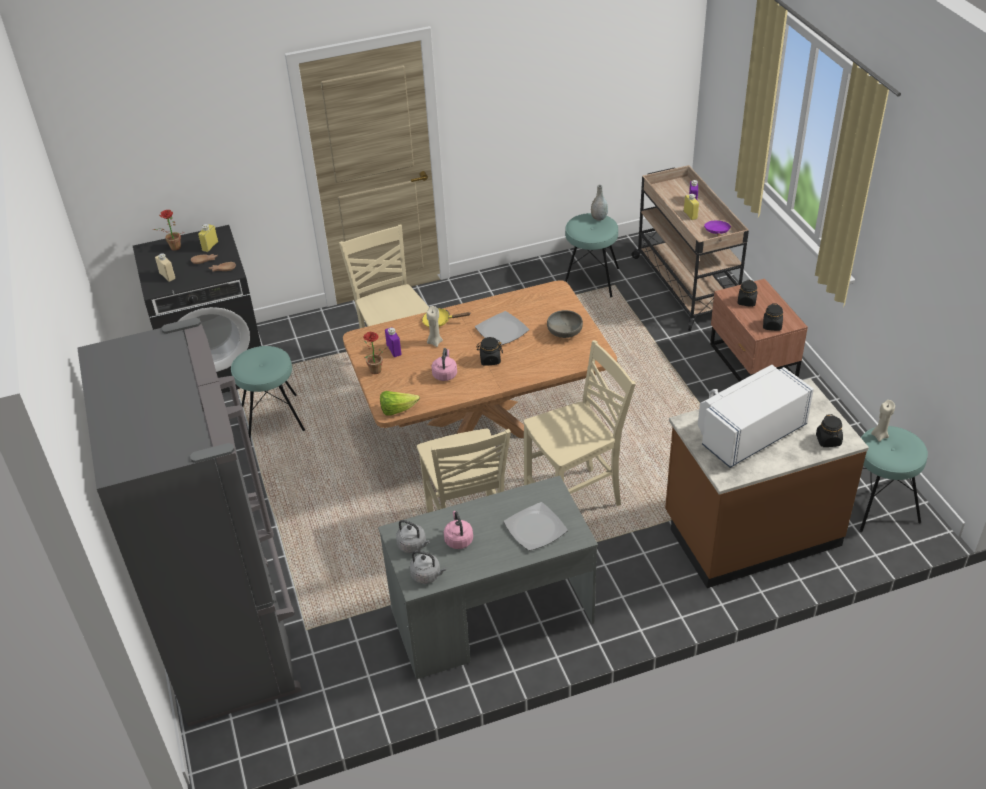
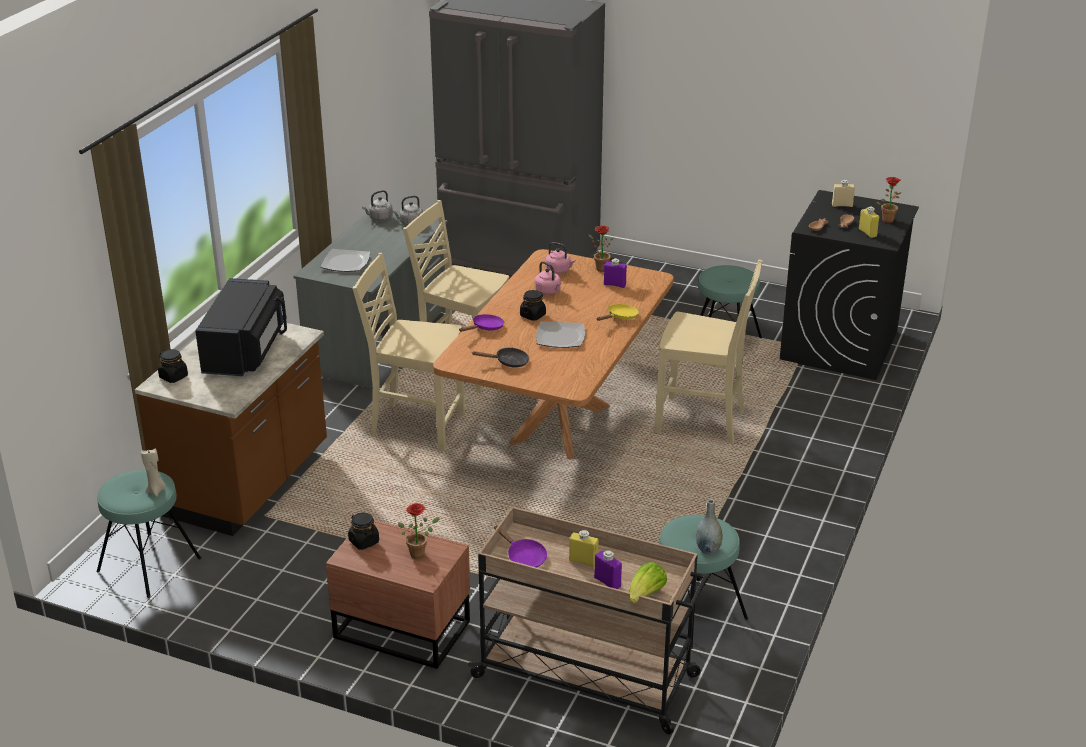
camera: 130 degrees right, 10 degrees down
lettuce [380,391,420,416] -> lettuce moved to [629,562,667,604]
beige candle [426,306,443,347] -> none
pink kettle [444,511,473,549] -> pink kettle moved to [545,242,576,274]
beige chair [524,340,636,506] -> beige chair turned 90 degrees clockwise [353,253,465,452]
grey bowl [547,310,583,338] -> black frying pan [472,348,529,367]
white microwave [698,365,814,468] -> black microwave [195,278,287,376]
black jar [737,280,758,307] -> potted plant [398,503,440,559]
none -> purple frying pan [459,314,504,332]

